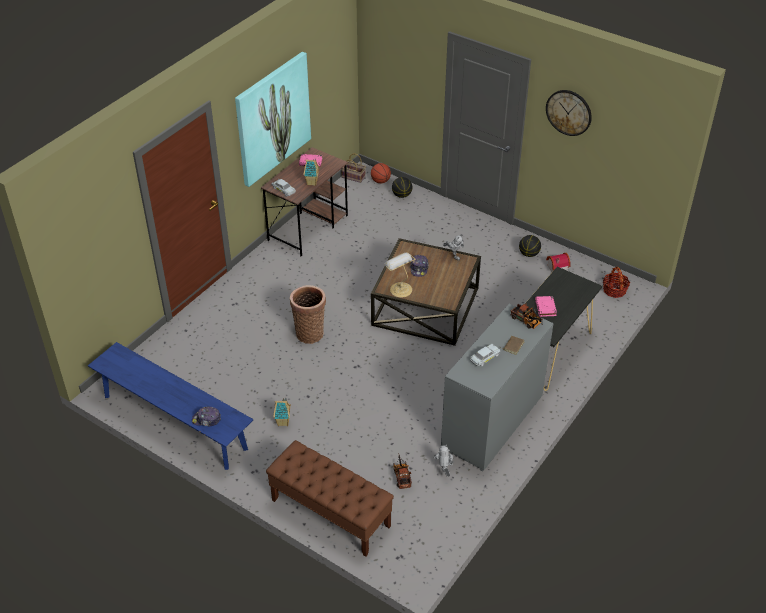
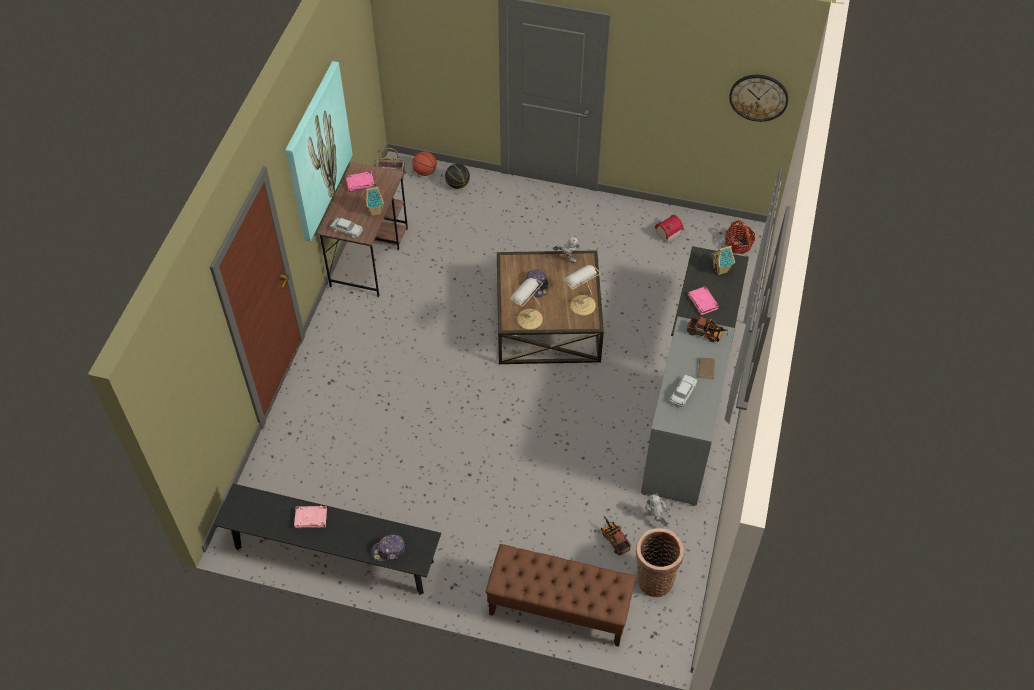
camera: 20 degrees left, 10 degrees up
blue bench [88,342,253,470] -> black bench [214,484,441,595]
toy house [273,398,291,426] -> toy house moved to [711,243,735,275]
basket [290,285,326,344] -> basket moved to [636,528,684,597]
basketball [519,235,541,257] -> none
wall clock [546,90,592,136] -> wall clock moved to [729,75,788,122]
none -> pink book [294,506,327,528]
none -> table lamp [565,265,601,315]

